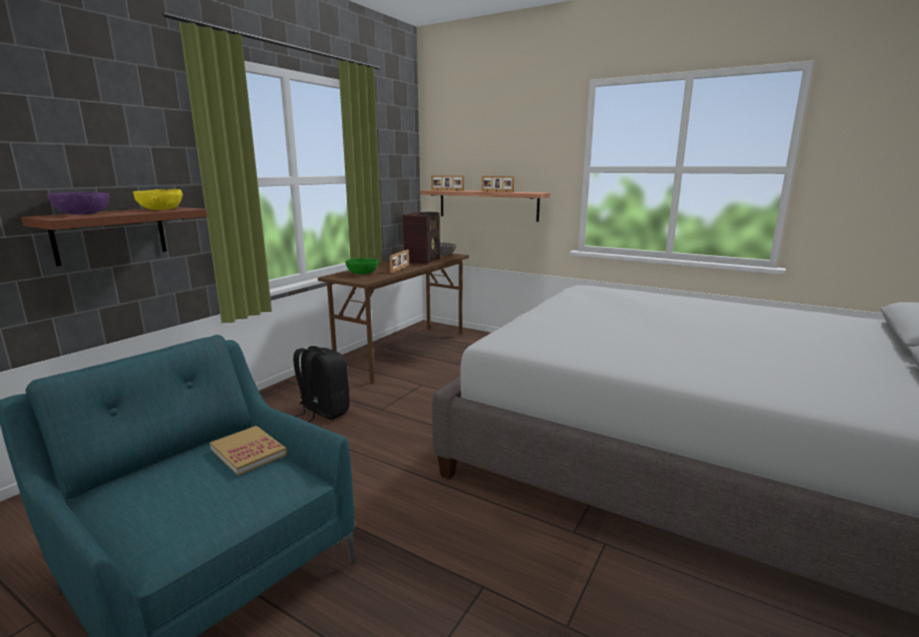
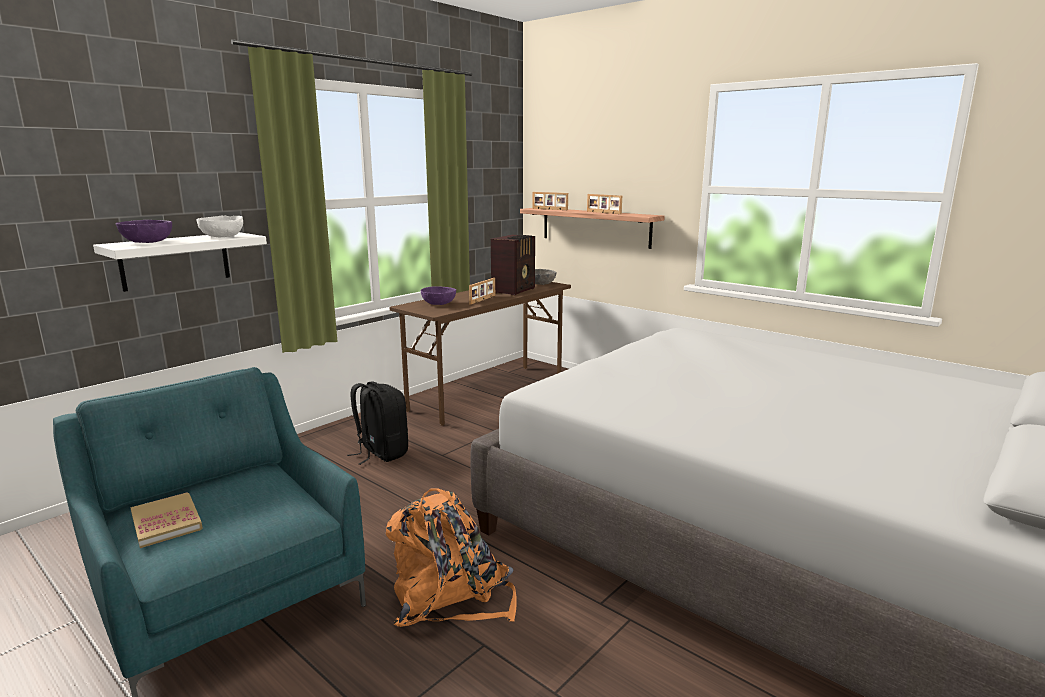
camera: 10 degrees right, 0 degrees up
brown shelf [21,207,207,266] -> white shelf [93,232,267,292]
yellow bowl [133,189,183,210] -> white bowl [196,215,243,237]
book [210,426,287,476] -> book moved to [130,492,203,548]
green bowl [345,258,378,274] -> purple bowl [421,287,456,305]
none -> orange backpack [386,488,516,627]

